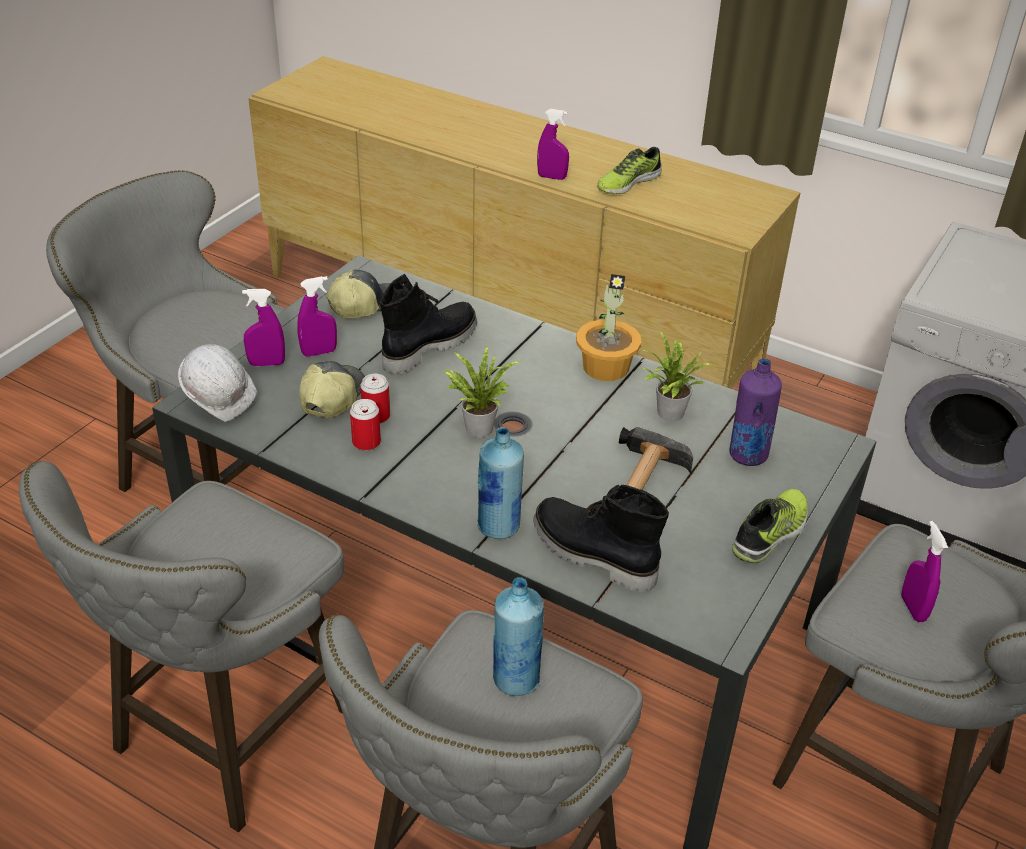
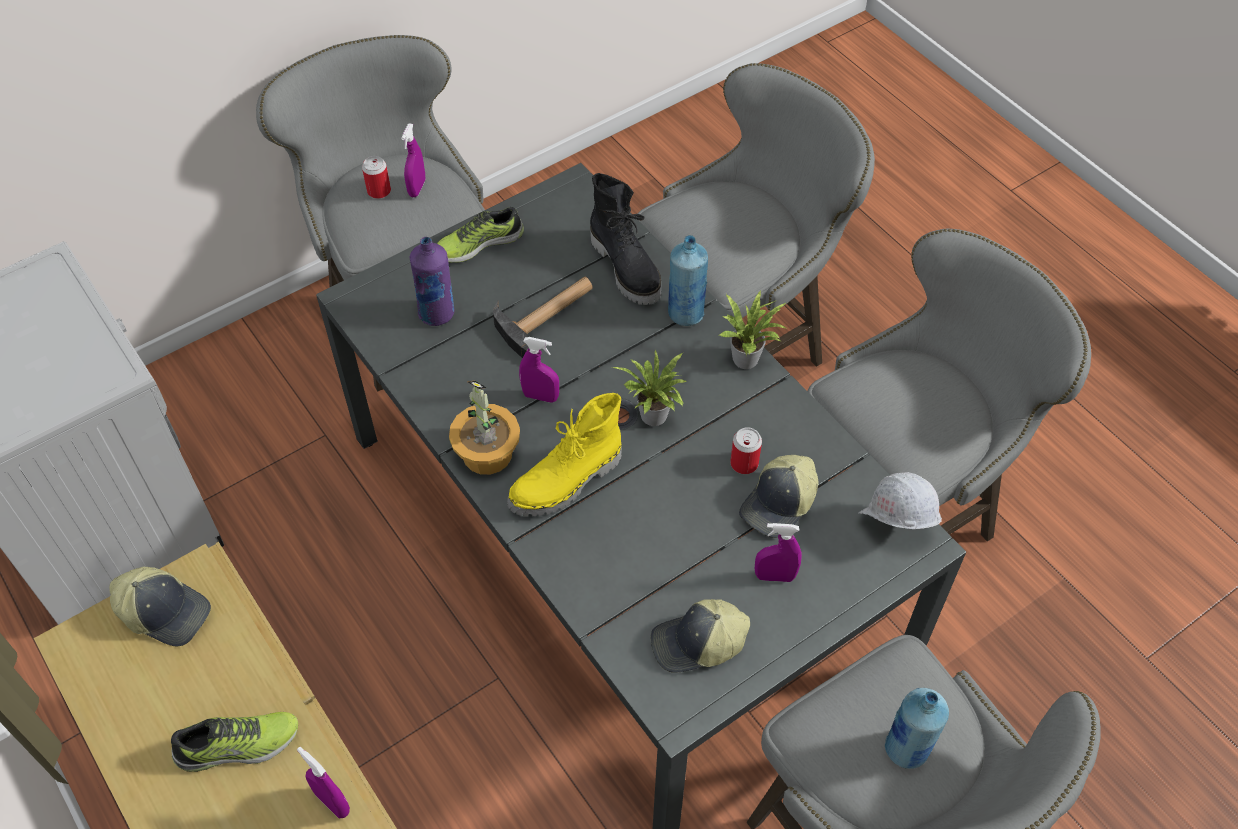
camera: 155 degrees left, 15 degrees up
purple spray bottle [242,289,285,366] -> purple spray bottle moved to [519,337,559,403]
can [350,399,381,451] -> can moved to [362,156,391,199]
black boot [380,274,477,375] -> none
blue bottle [493,577,544,696] -> blue bottle moved to [885,688,949,769]
potted plant [642,330,712,421] -> potted plant moved to [718,291,786,369]
none -> cap [109,567,211,646]
none -> yellow boot [507,393,622,517]

